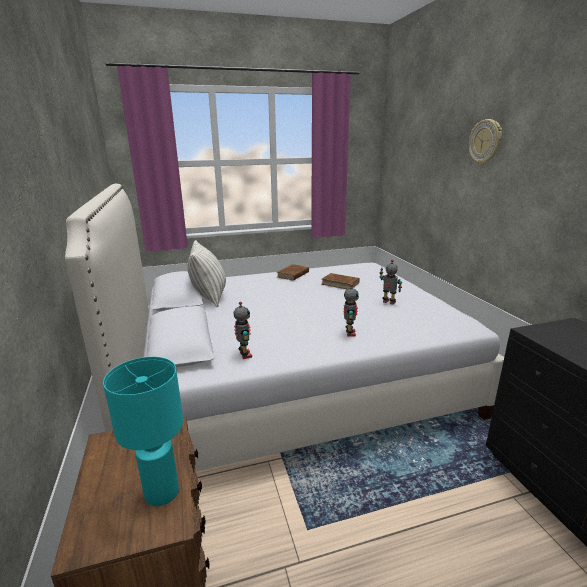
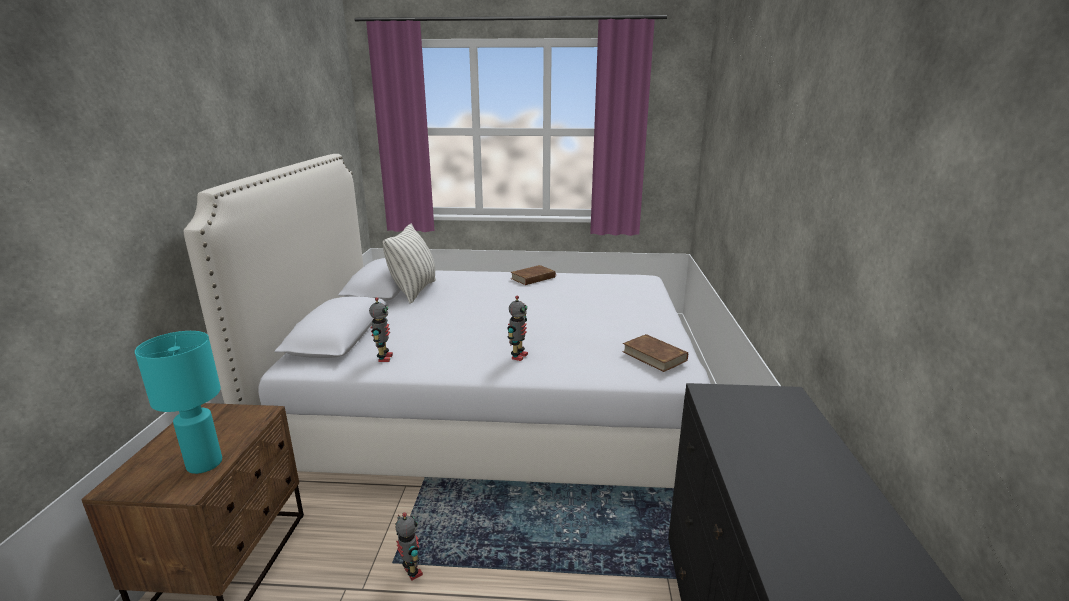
camera: 20 degrees right, 0 degrees up
brown book [322,273,359,289] -> brown book moved to [623,334,688,372]
toy robot [380,260,402,304] -> toy robot moved to [395,512,423,581]
wall clock [469,119,502,165] -> none

